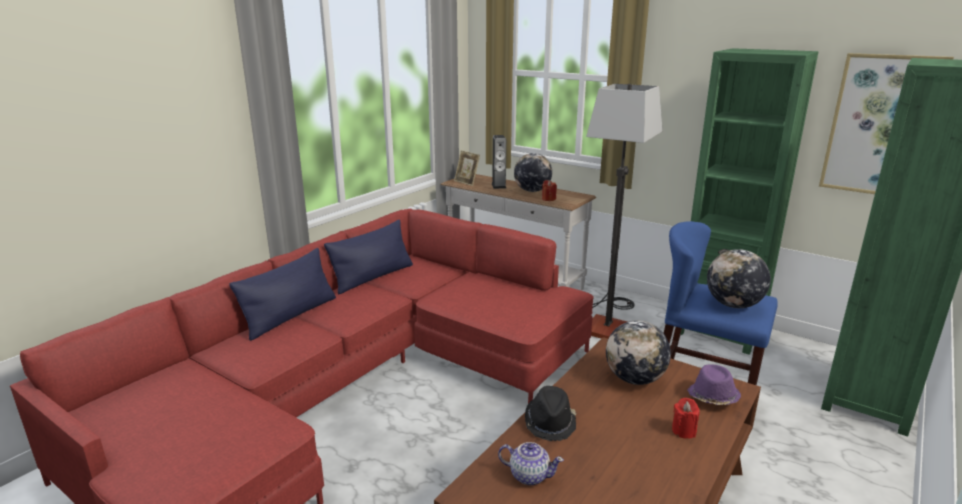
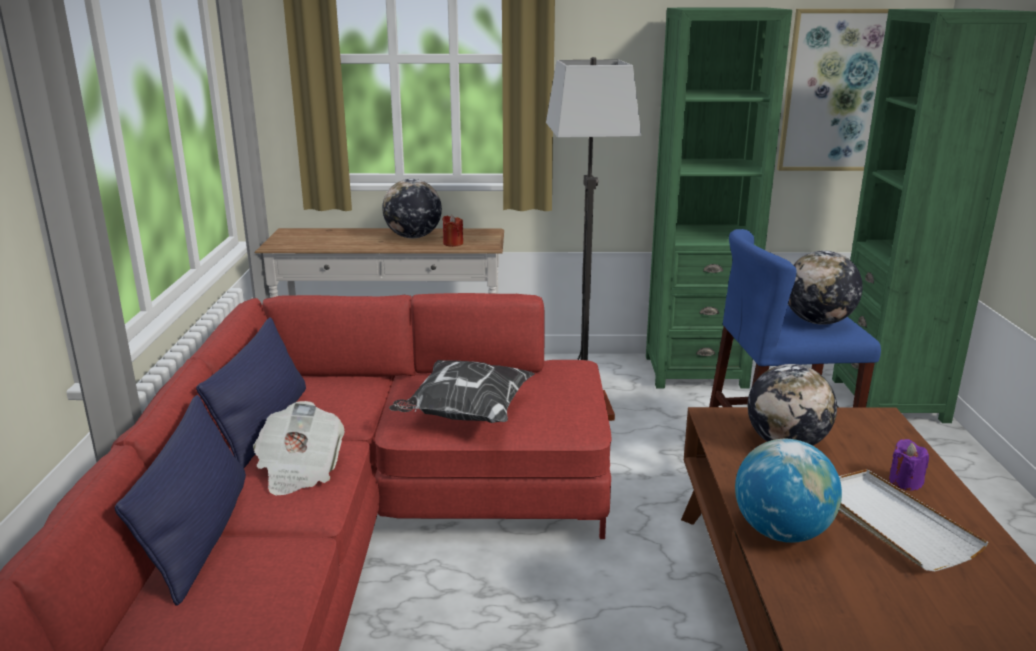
camera: 35 degrees left, 0 degrees up
picture frame [454,150,480,186] -> none
speaker [492,135,506,189] -> none
teapot [498,442,564,485] -> none
black hat [525,386,576,441] -> globe [735,439,842,543]
red candle [672,398,700,439] -> purple candle [889,439,929,491]
purple hat [687,364,741,405] -> none
none -> newspaper [253,401,345,496]
none -> pillow [389,360,535,423]
none -> white tray [839,469,989,571]

